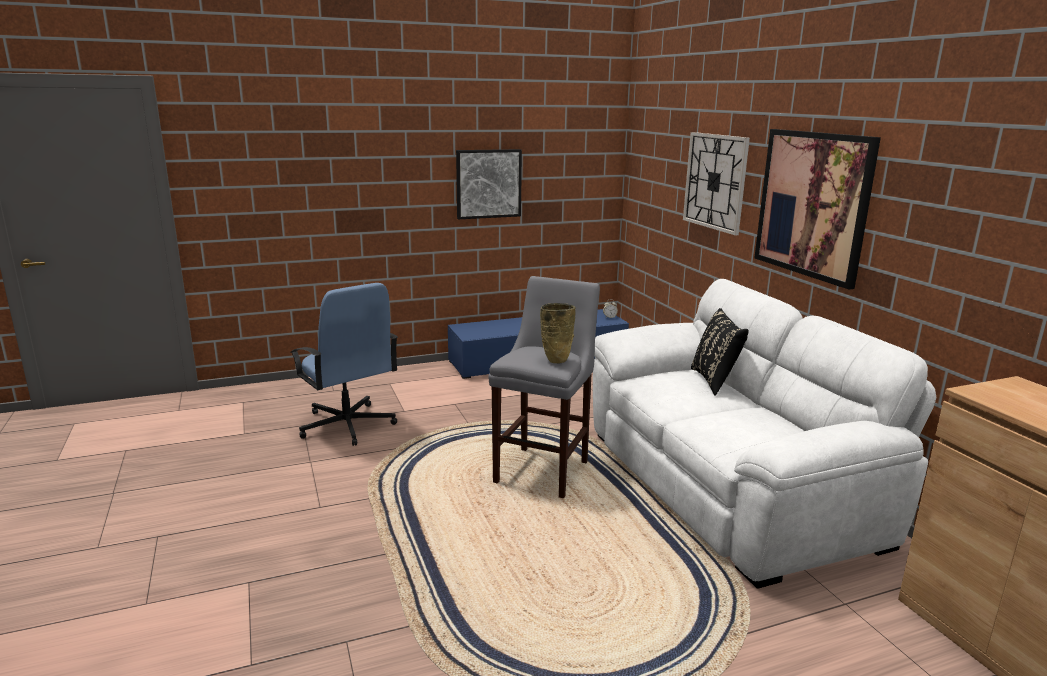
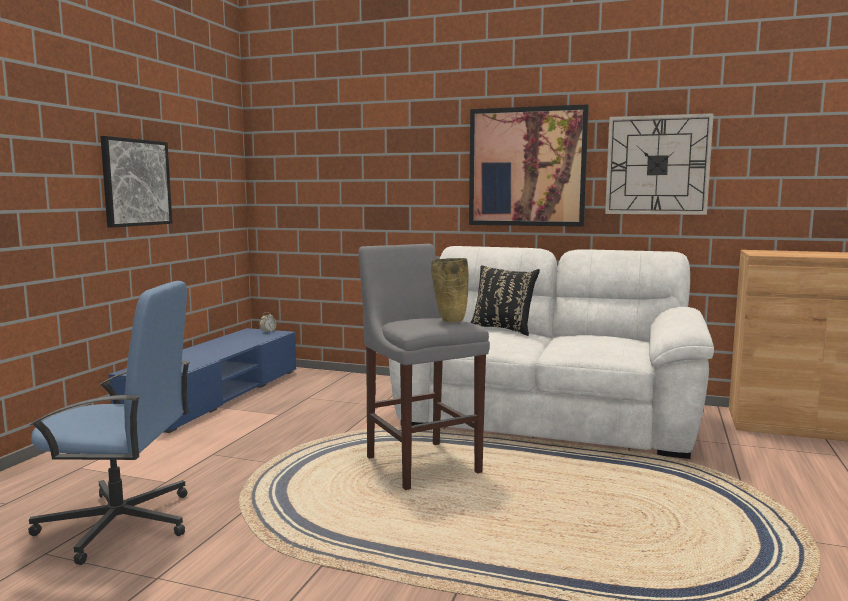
camera: 50 degrees left, 10 degrees down
wall clock [683,132,750,235] -> wall clock moved to [605,113,714,215]

